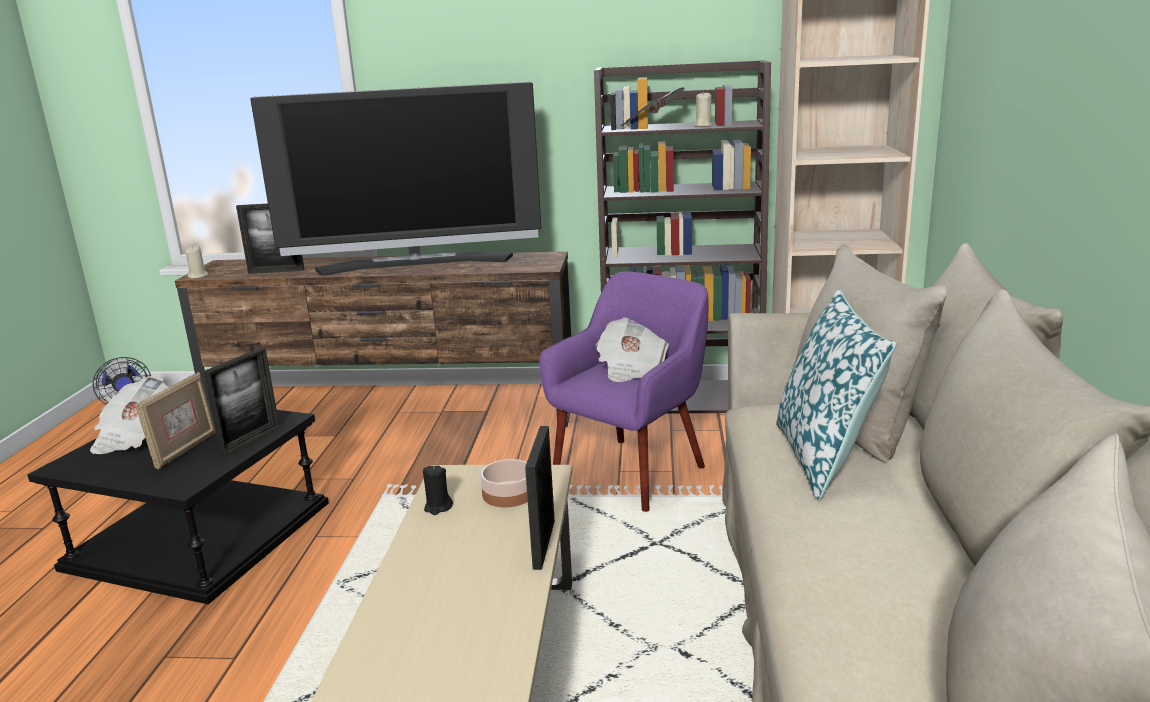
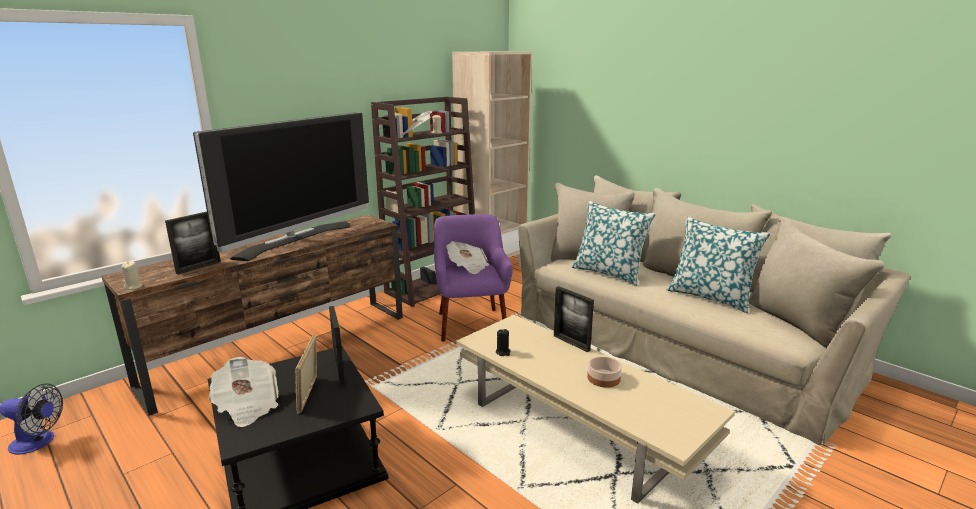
camera: 50 degrees left, 0 degrees up
picture frame [135,371,216,470] -> picture frame turned 150 degrees counterclockwise [295,335,317,414]
bowl [480,459,528,507] -> bowl moved to [587,356,622,388]
none -> pillow [667,217,771,313]

